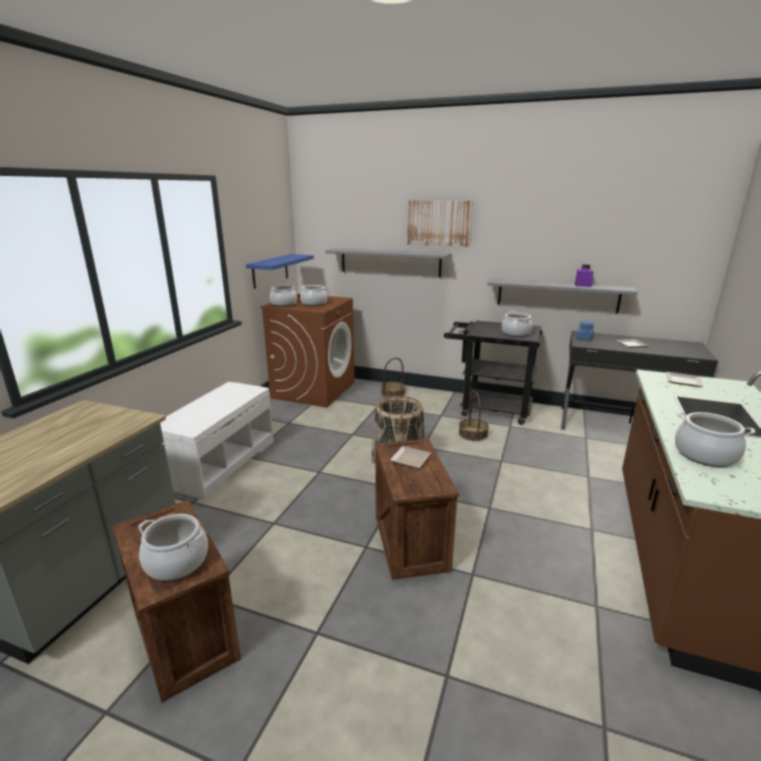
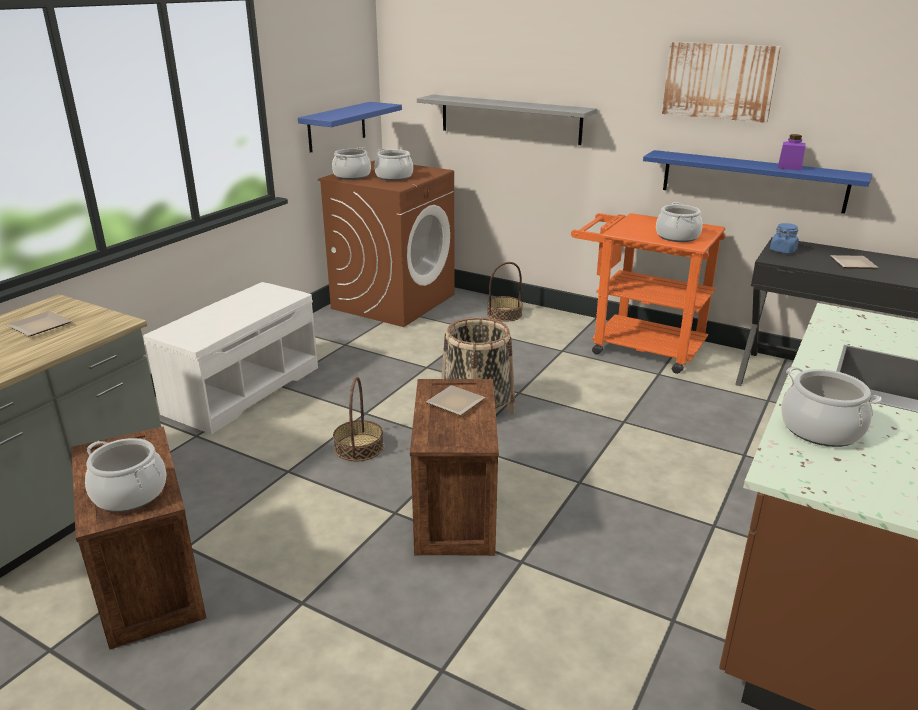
camera: 10 degrees right, 5 degrees up
picture [407,200,473,247] -> picture moved to [662,42,781,123]
black cart [444,321,542,425] -> orange cart [571,213,726,374]
basket [459,391,489,441] -> basket moved to [333,377,384,461]
grey shelf [487,279,637,313] -> blue shelf [643,150,872,214]
plate [667,372,703,387] -> plate moved to [7,311,71,336]

